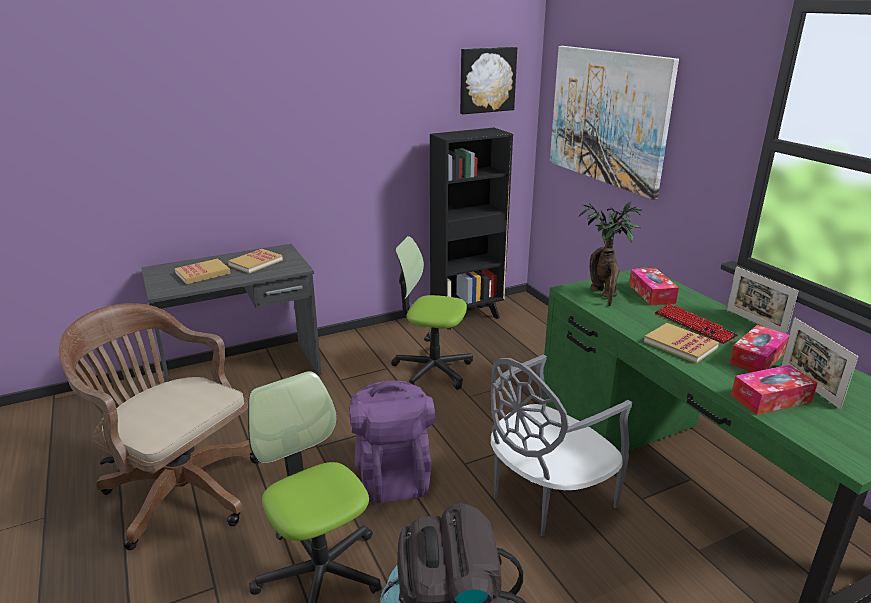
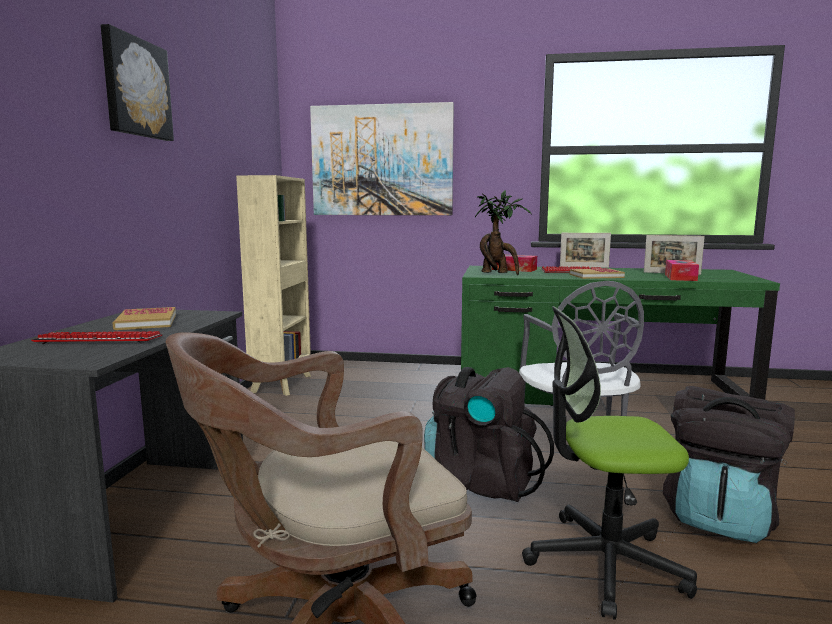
camera: 55 degrees left, 15 degrees down
book [175,259,230,284] -> keyboard [31,331,162,344]
purple backpack [349,380,435,503] -> black backpack [424,367,554,502]
office chair [391,236,473,390] -> none
black bookcase [430,128,513,330] -> beige bookcase [236,175,311,396]
picture [460,47,517,114] -> picture moved to [101,24,174,141]
tissue box [729,325,789,372] -> none

